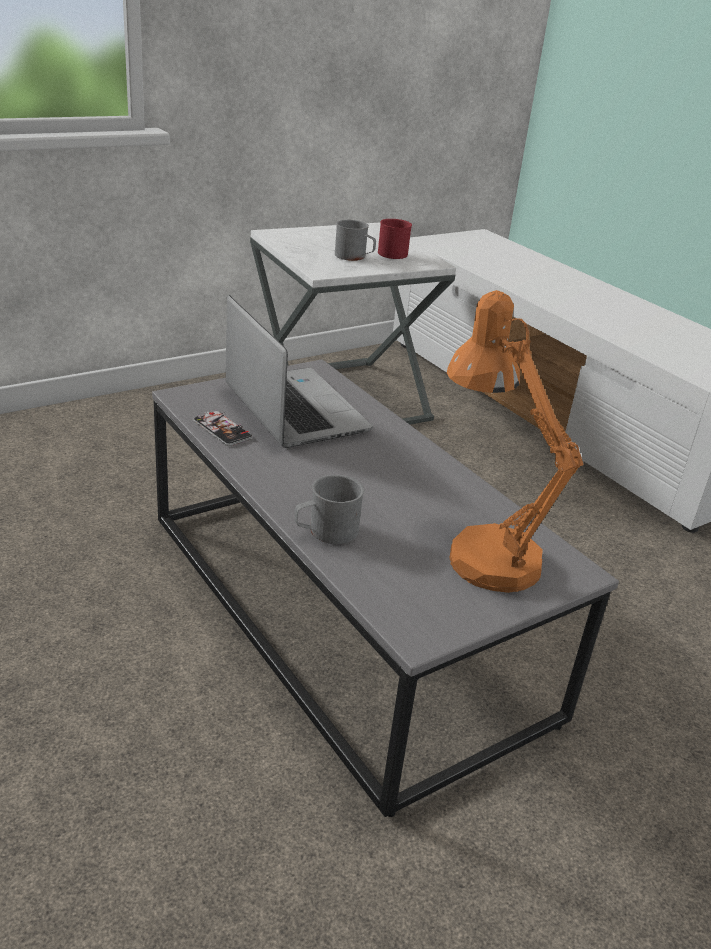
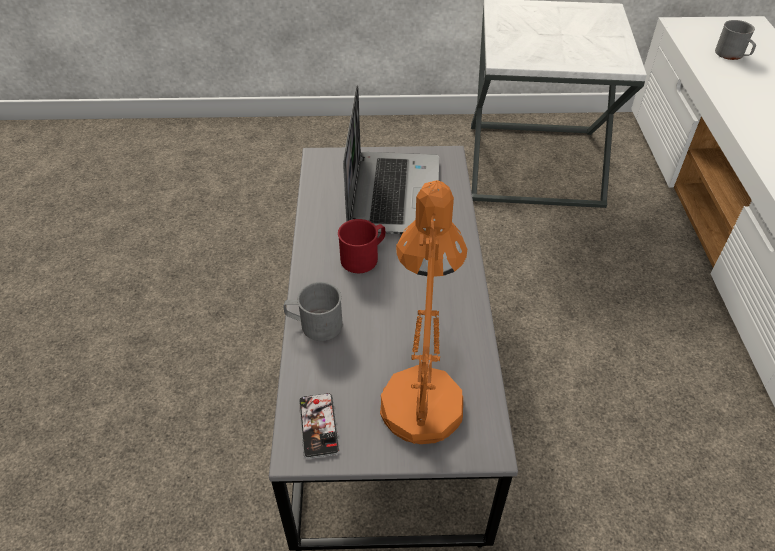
camera: 35 degrees right, 15 degrees up
phone [193,409,252,446] -> phone moved to [299,393,340,459]
grey mug [335,220,376,261] -> grey mug moved to [715,20,756,60]
red mug [378,219,412,259] -> red mug moved to [338,219,385,273]

